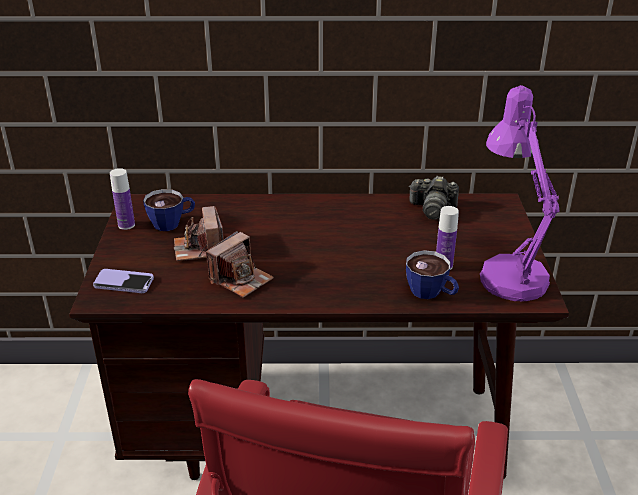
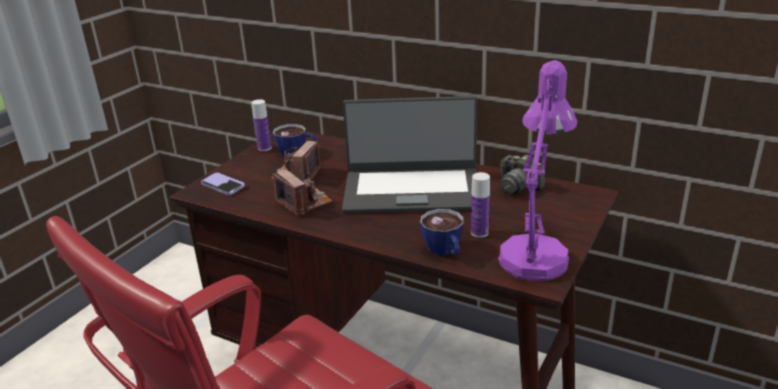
camera: 30 degrees right, 5 degrees down
camera [206,231,274,298] -> camera turned 105 degrees counterclockwise [273,169,333,215]
none -> laptop [342,96,477,213]

